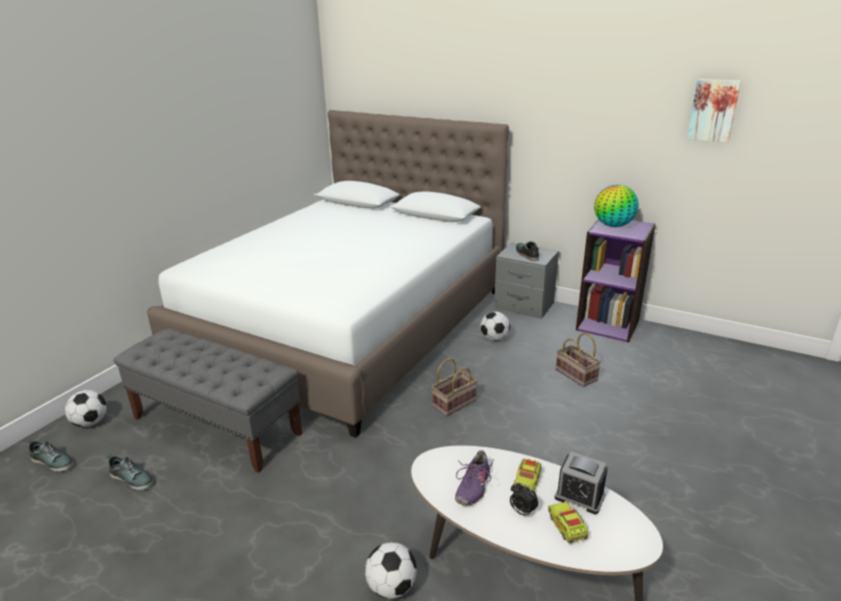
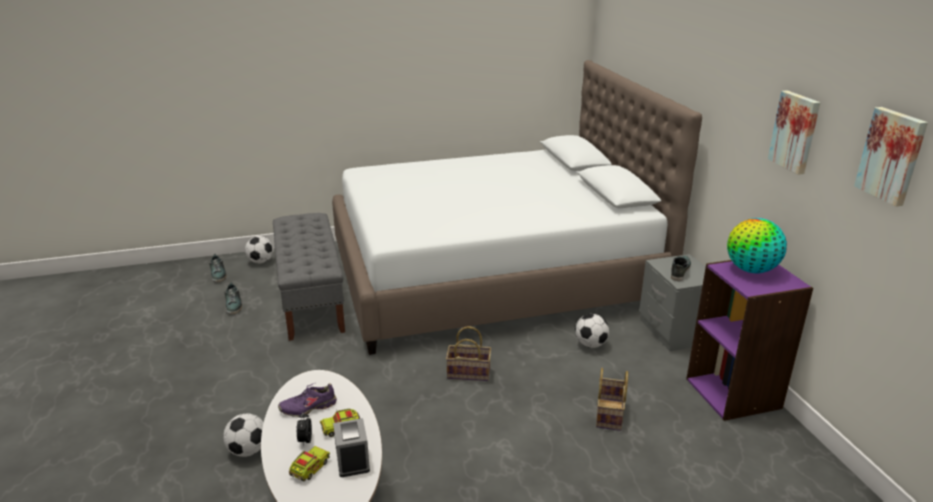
camera: 45 degrees right, 0 degrees up
none -> picture [768,90,821,175]

